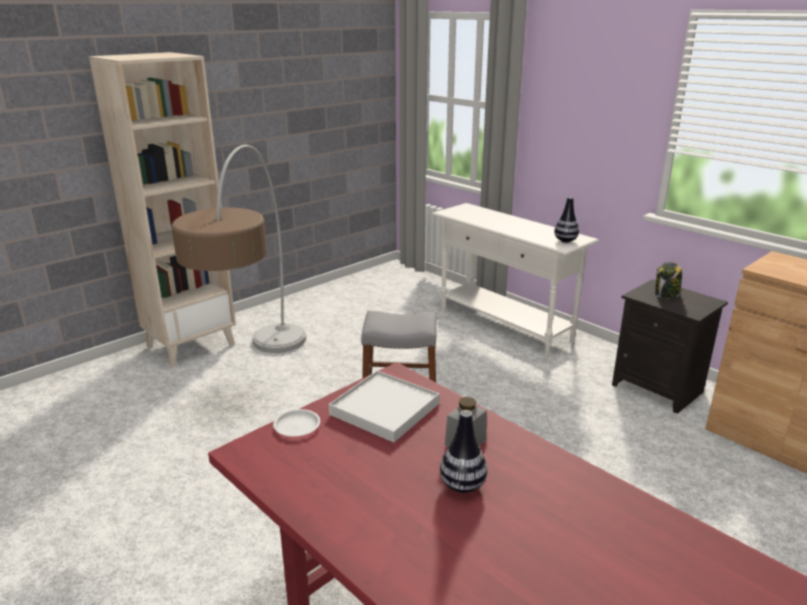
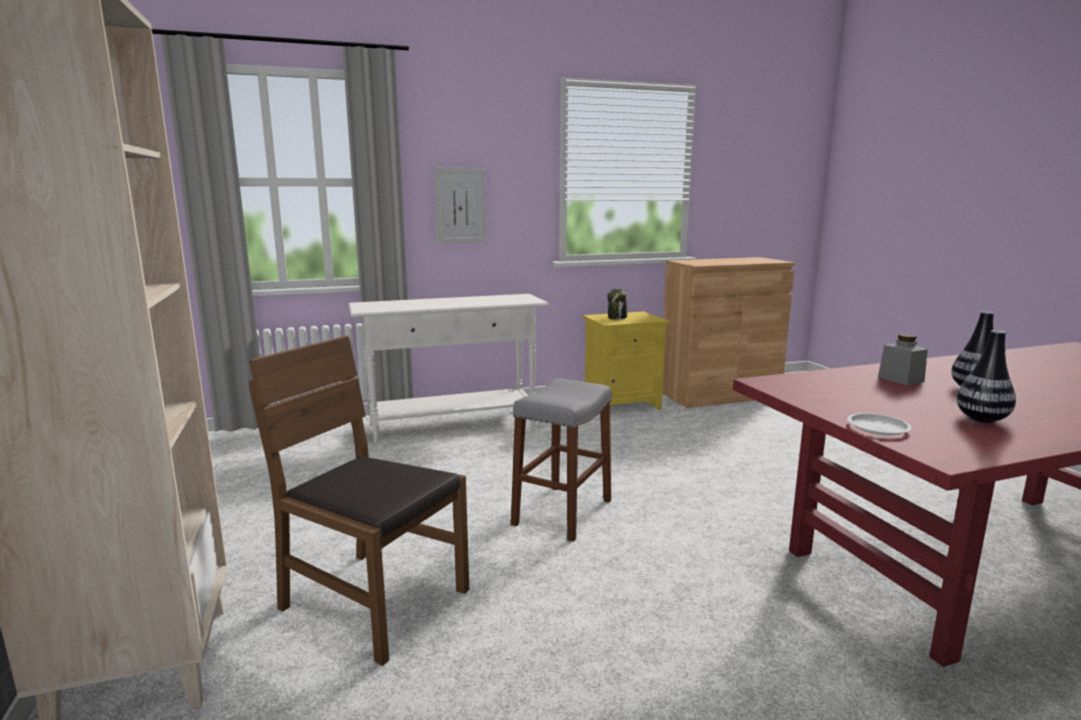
camera: 65 degrees left, 10 degrees down
floor lamp [171,145,306,353] -> brown chair [249,335,469,666]
white tray [329,371,440,442] -> none
vase [554,197,579,243] -> vase moved to [956,330,1016,423]
black nightstand [612,279,728,414] -> yellow nightstand [583,311,670,410]
none -> picture [434,168,486,243]

